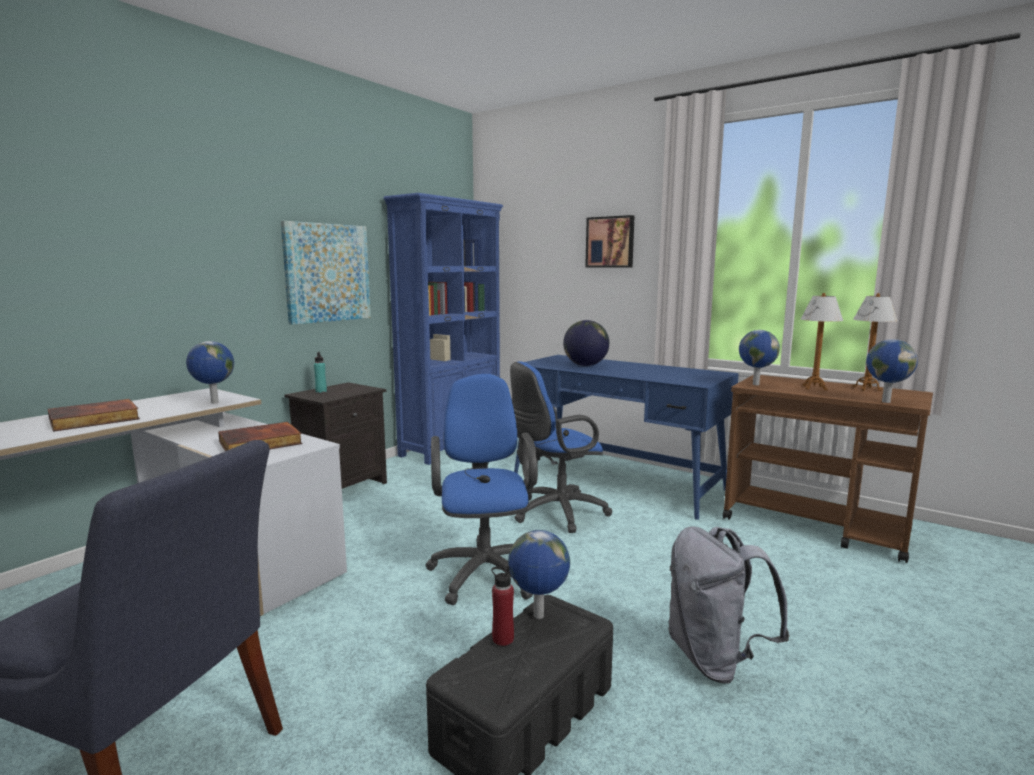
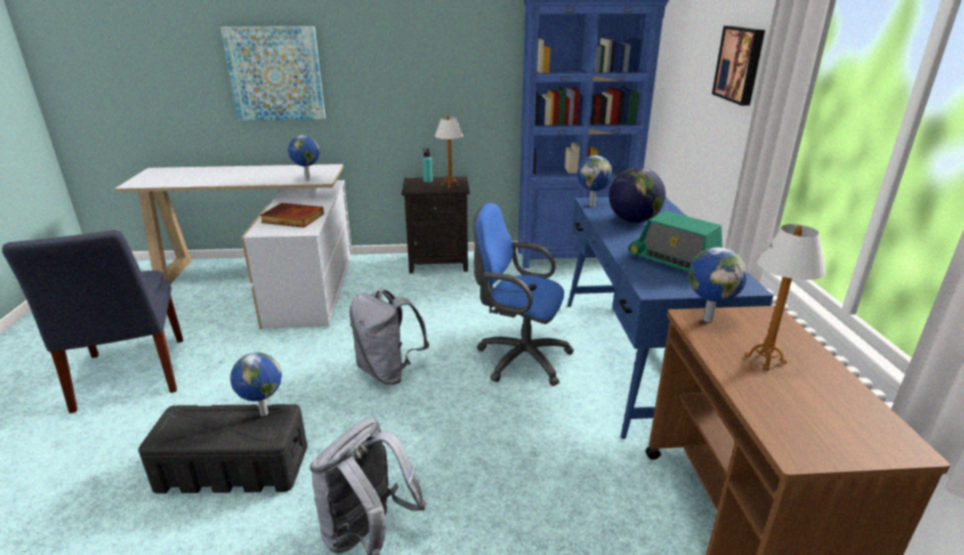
camera: 50 degrees right, 15 degrees up
book [48,399,140,432] -> none
picture [281,221,371,325] -> picture moved to [220,26,326,120]
blue office chair [425,374,538,605] -> grey backpack [349,289,429,385]
red bottle [491,566,514,646] -> none
table lamp [853,293,898,391] -> table lamp moved to [435,116,463,188]
globe [866,339,918,403] -> globe moved to [577,155,613,207]
none -> radio [628,211,723,272]

